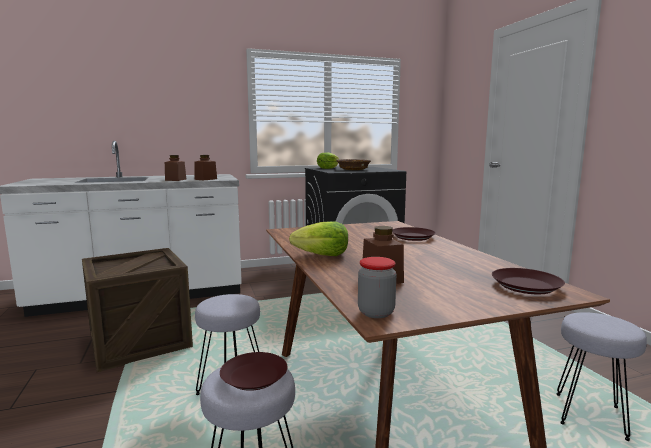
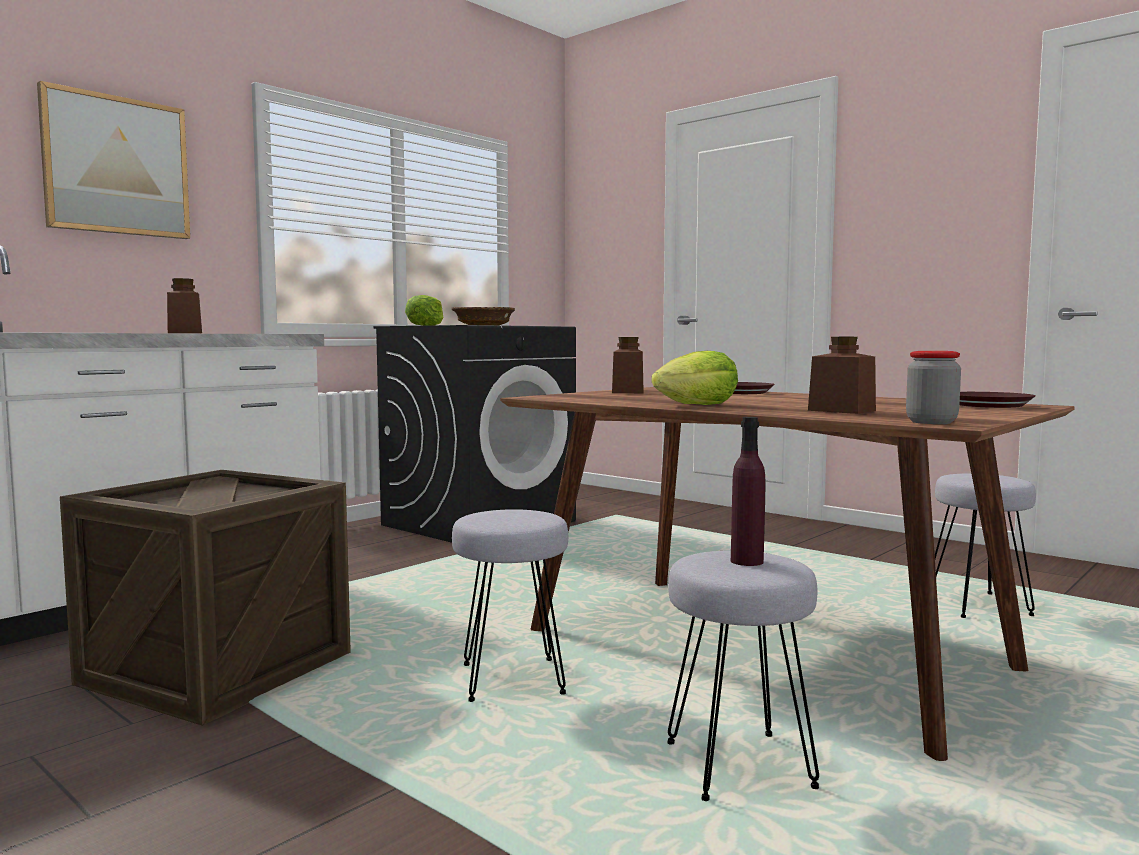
camera: 30 degrees left, 5 degrees down
brown jar [194,155,217,180] -> brown jar moved to [612,337,644,393]
brown plate [220,352,287,391] -> purple bottle [731,417,765,566]
none -> picture [37,81,190,239]

